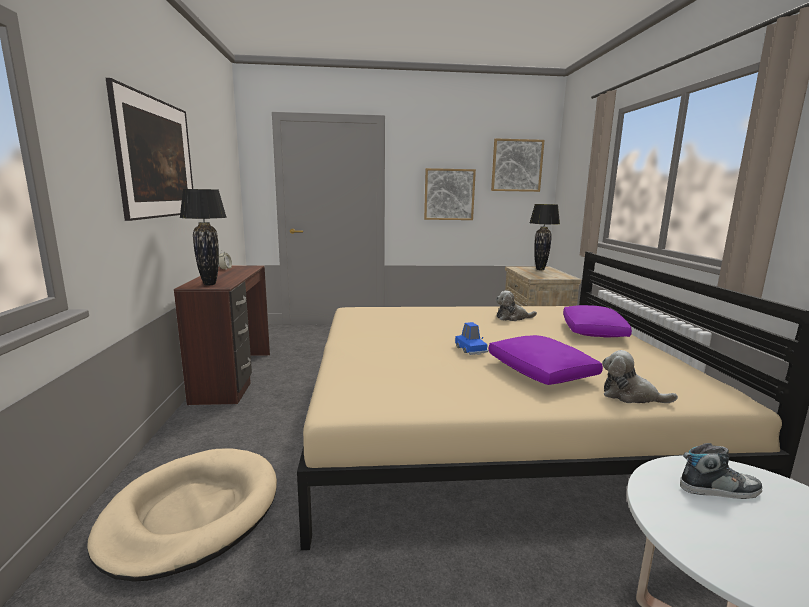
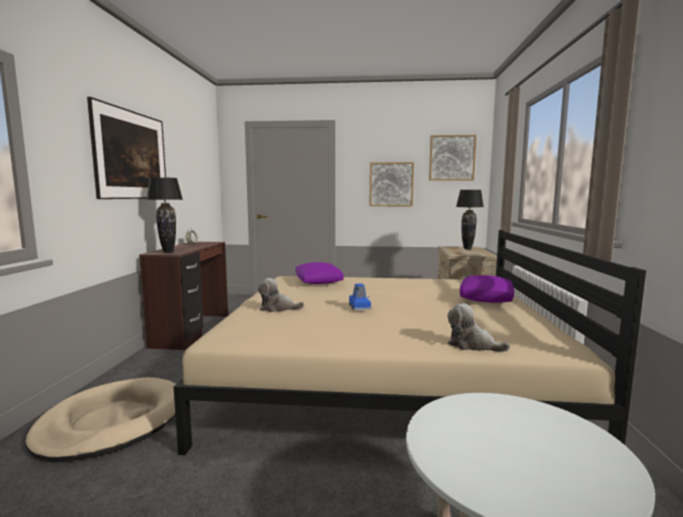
camera: 10 degrees right, 5 degrees down
purple pillow [489,335,603,385] -> purple pillow moved to [295,262,344,284]
plush toy [496,290,537,321] -> plush toy moved to [258,278,304,312]
shoe [680,443,763,499] -> none

